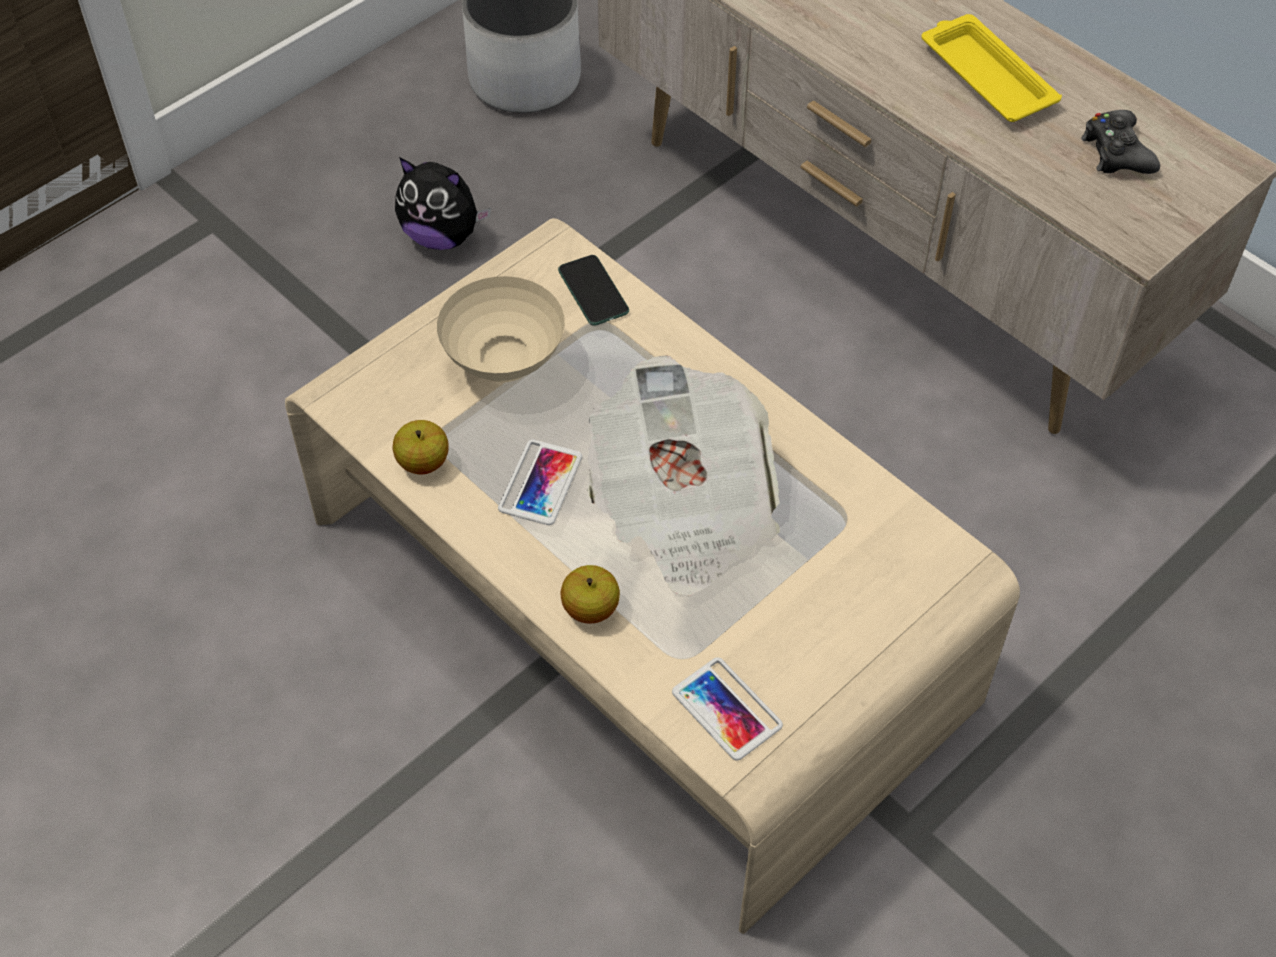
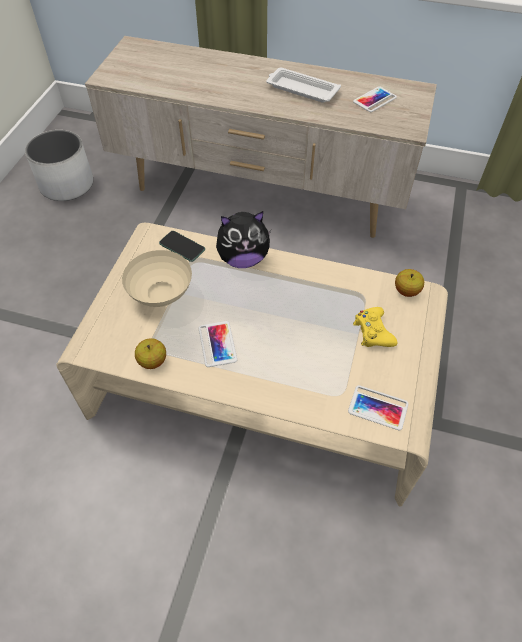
camera: 30 degrees left, 0 degrees up
plush toy [395,157,491,250] -> plush toy moved to [216,211,271,268]
apple [561,565,620,623] -> apple moved to [395,269,424,297]
newspaper [587,355,780,596] -> none
yellow tray [922,14,1062,122] -> white tray [266,68,341,103]
black game controller [1081,110,1160,174] -> phone [353,86,397,112]
none -> yellow game controller [353,307,398,347]

